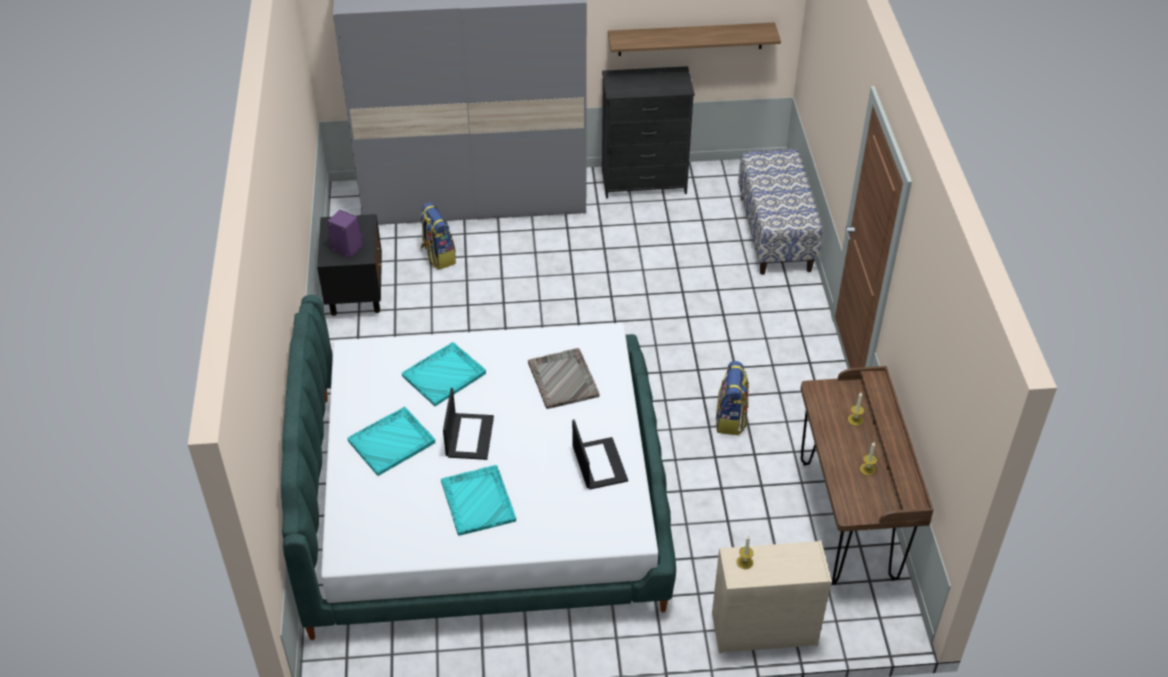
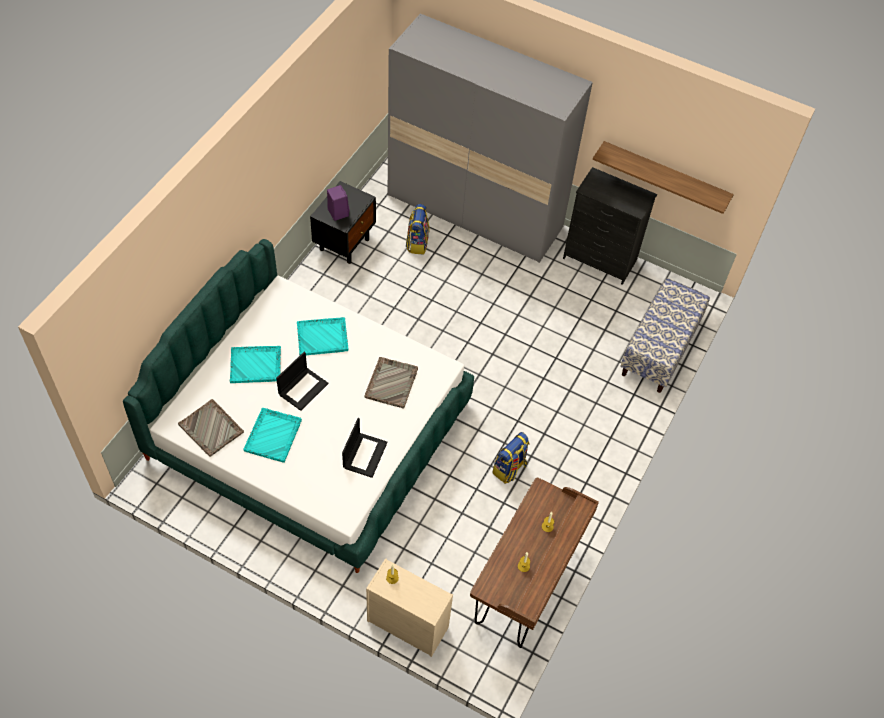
camera: 30 degrees right, 10 degrees up
none -> grey tray [178,399,244,457]

